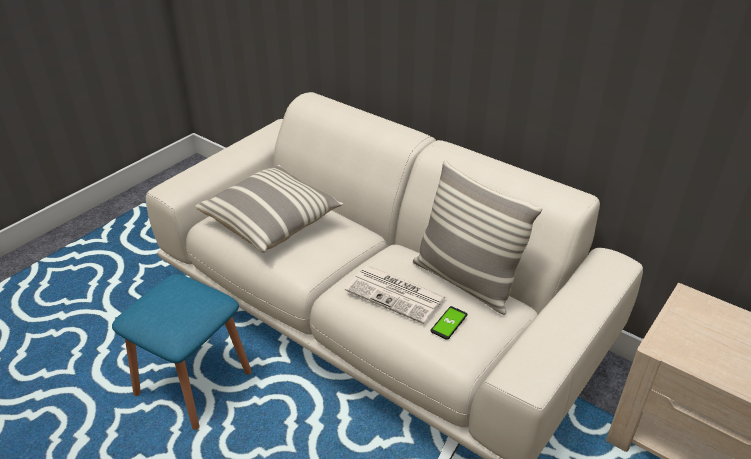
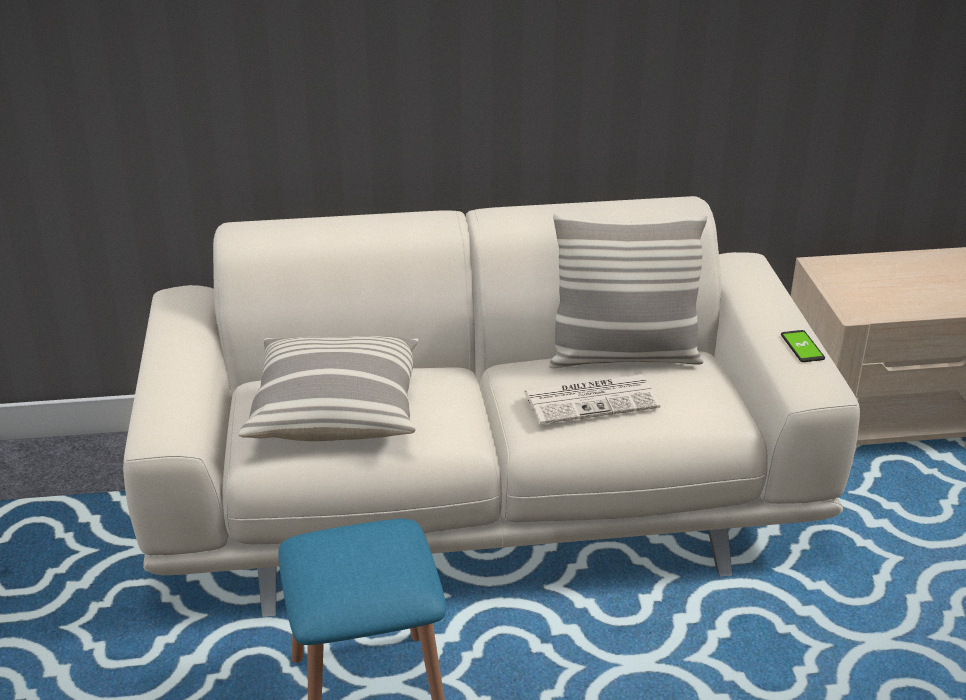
camera: 45 degrees left, 5 degrees down
phone [430,306,467,340] -> phone moved to [781,330,825,362]

